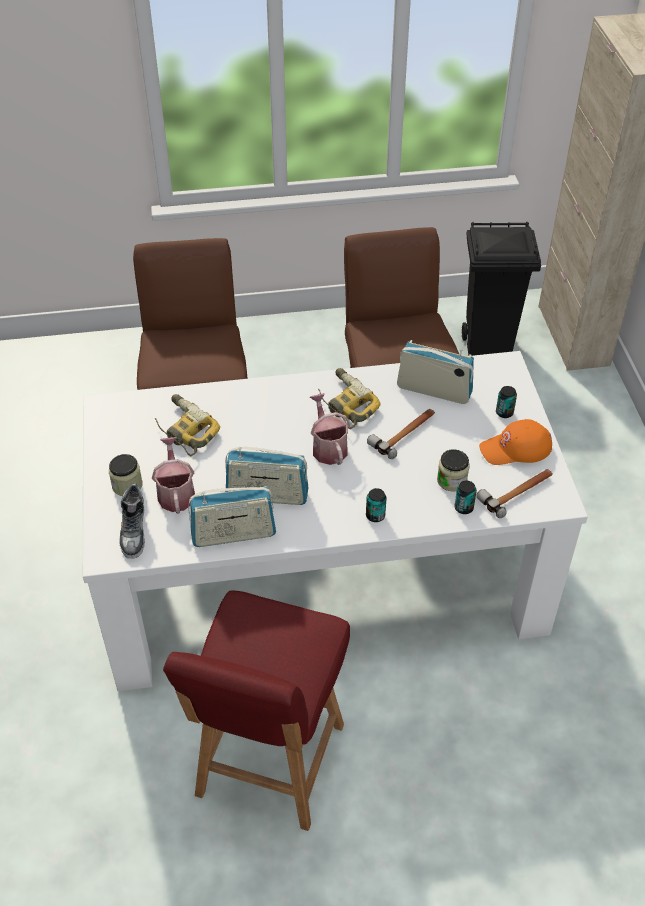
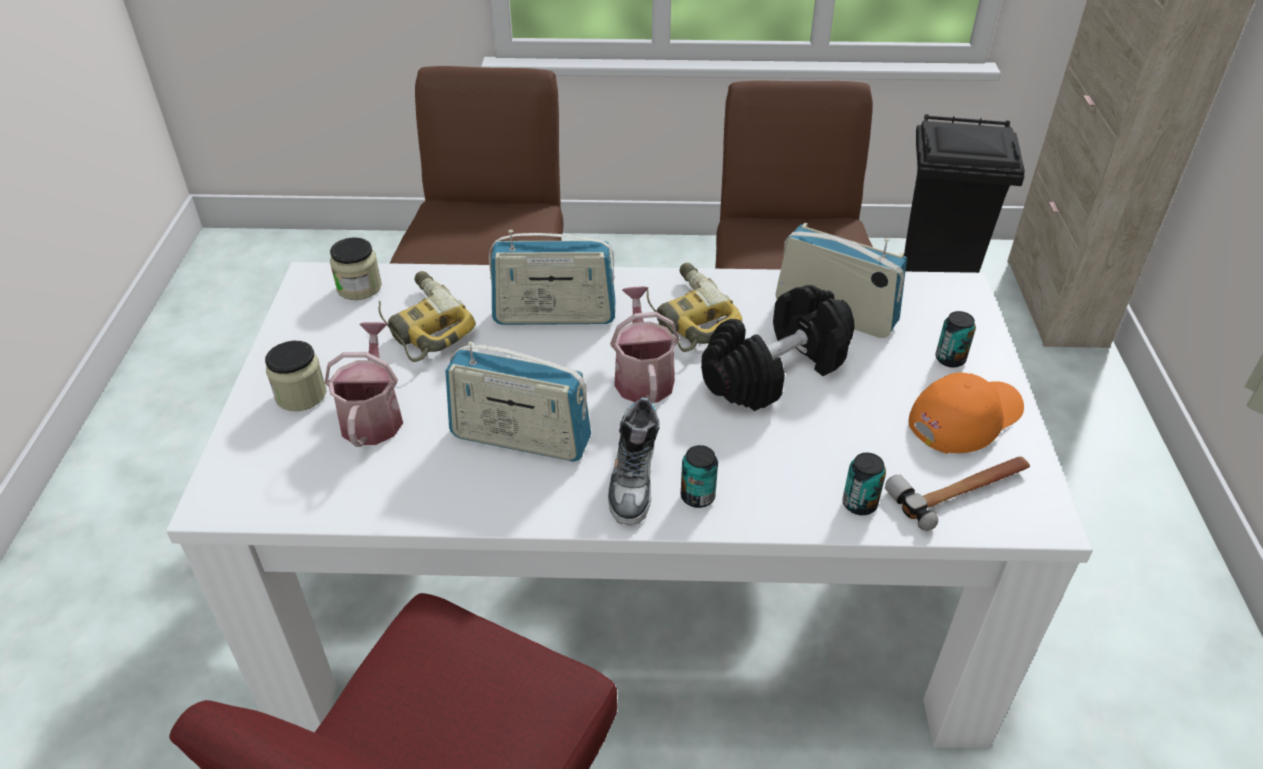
camera: 10 degrees right, 5 degrees down
shoe [119,484,145,559] -> shoe moved to [608,397,660,525]
radio [188,486,276,547] -> radio moved to [489,230,615,325]
hammer [367,409,435,459] -> black dumbbell [701,285,855,411]
jar [437,449,470,492] -> jar moved to [330,237,382,300]
orange cap [479,419,552,465] -> orange cap turned 150 degrees clockwise [909,372,1024,454]

